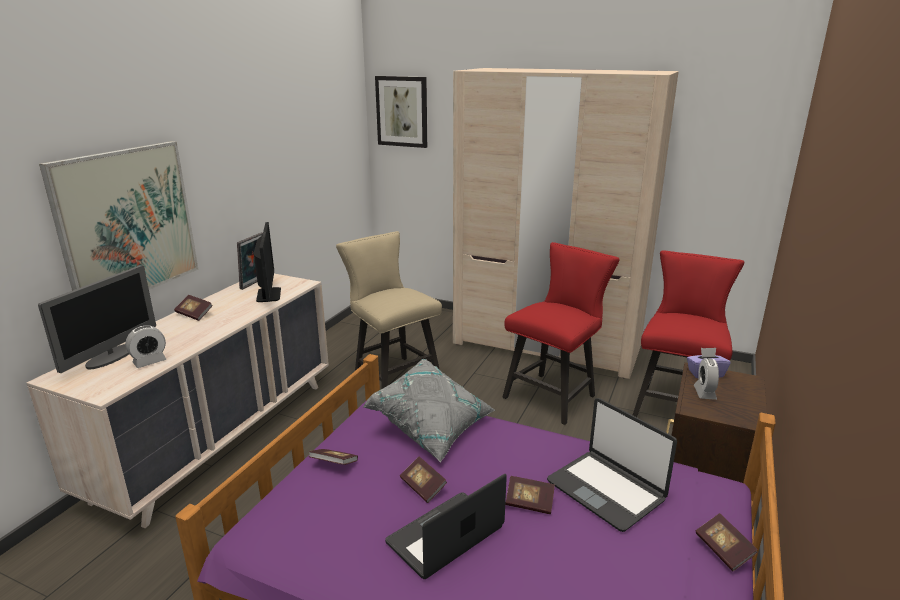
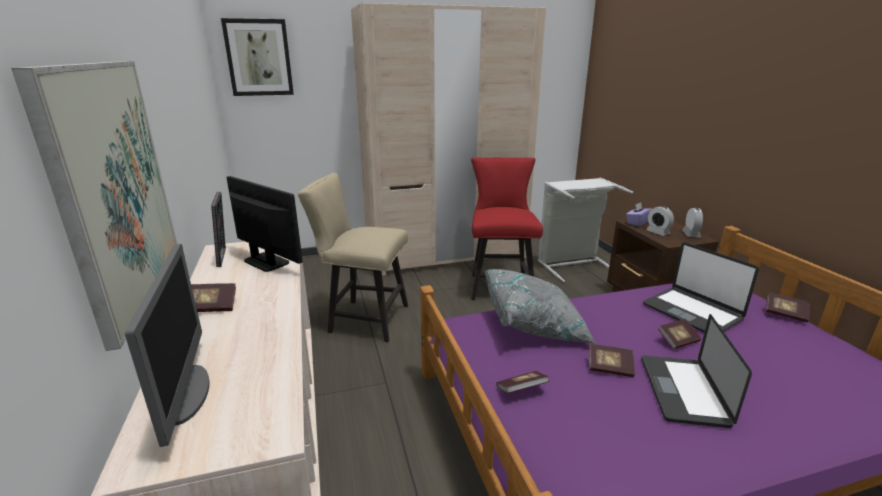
camera: 40 degrees left, 0 degrees up
alarm clock [125,325,166,368] -> alarm clock moved to [682,208,703,237]
laptop [547,398,677,532] -> laptop turned 45 degrees clockwise [643,242,759,332]
red chair [633,250,744,417] -> grey laundry basket [538,177,633,282]

